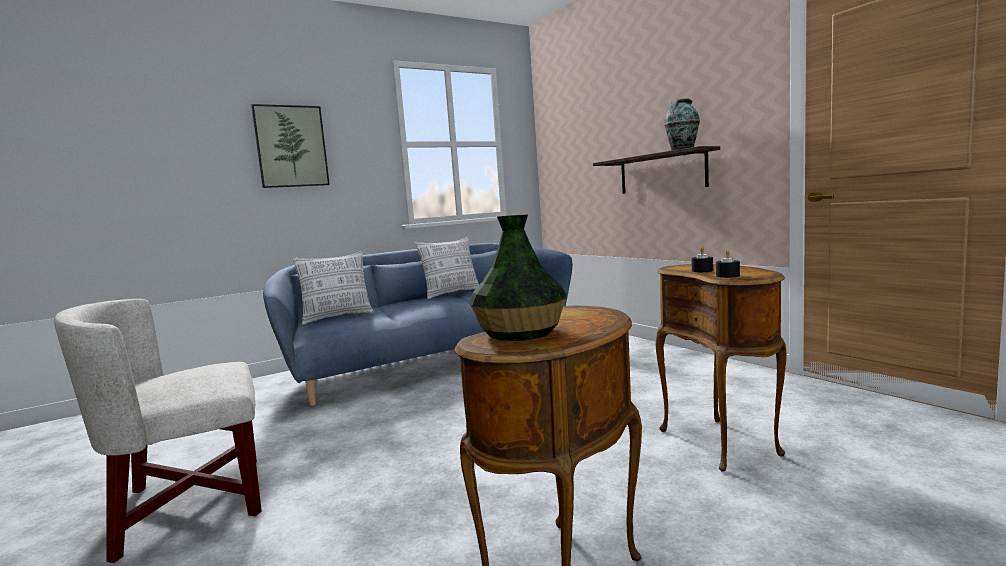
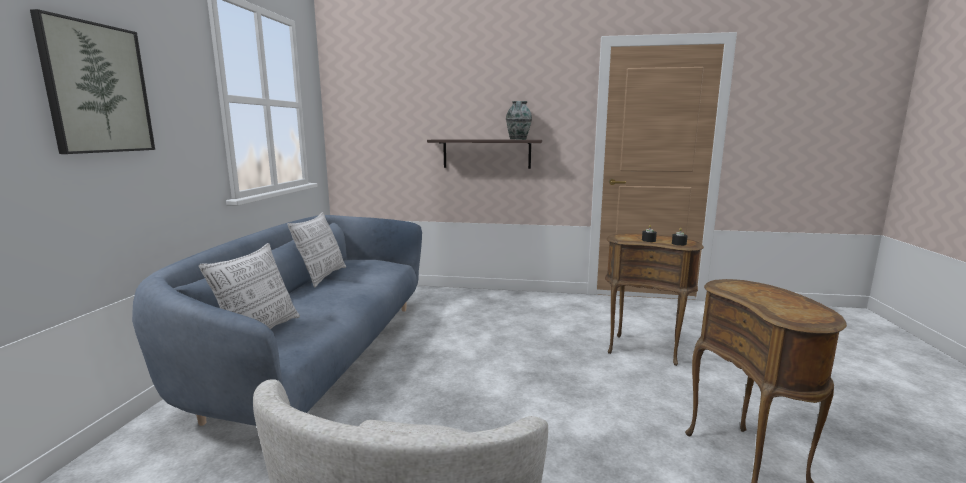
camera: 50 degrees left, 5 degrees up
vase [469,214,567,341] -> none

